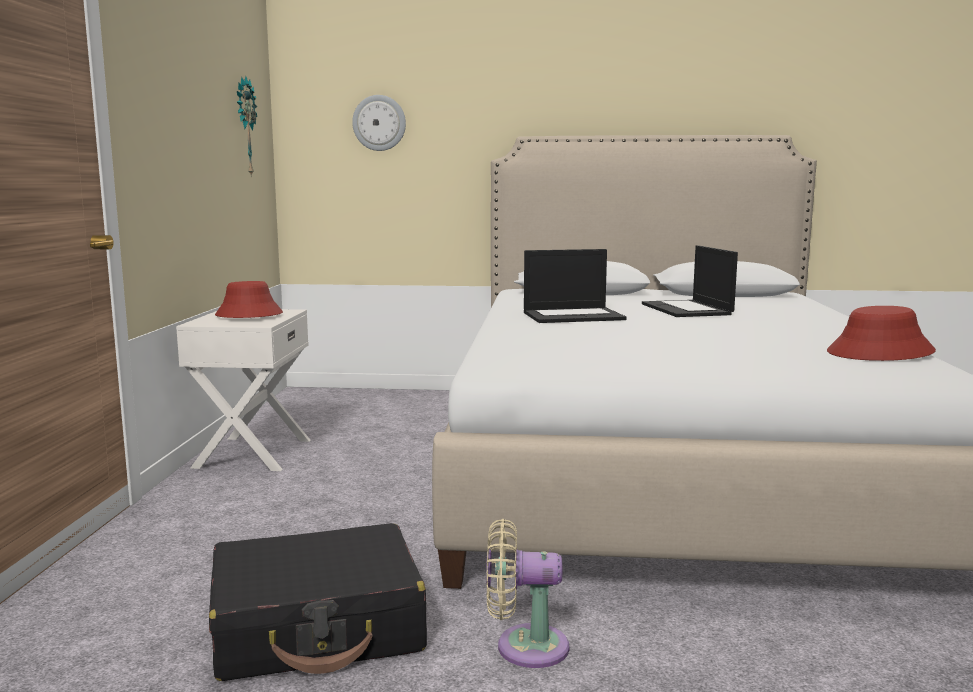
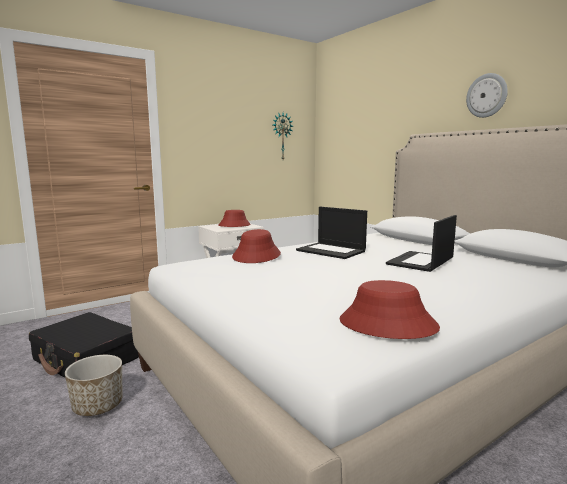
camera: 50 degrees right, 0 degrees up
wall clock [352,95,406,151] -> wall clock moved to [466,73,508,118]
beige fan [486,519,569,668] -> planter [65,355,123,416]
none -> red hat [232,229,281,263]

